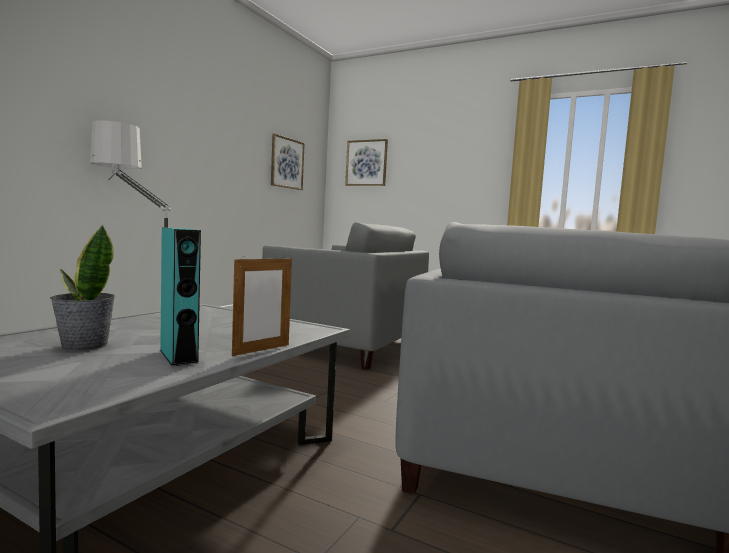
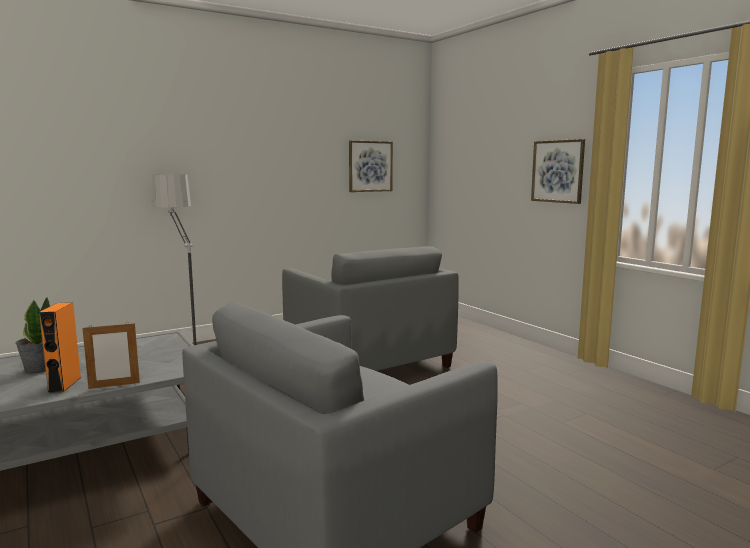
camera: 30 degrees right, 5 degrees up
turquoise speaker [160,227,201,366] -> orange speaker [39,302,82,393]
picture [345,139,388,186] -> picture moved to [531,139,585,204]

